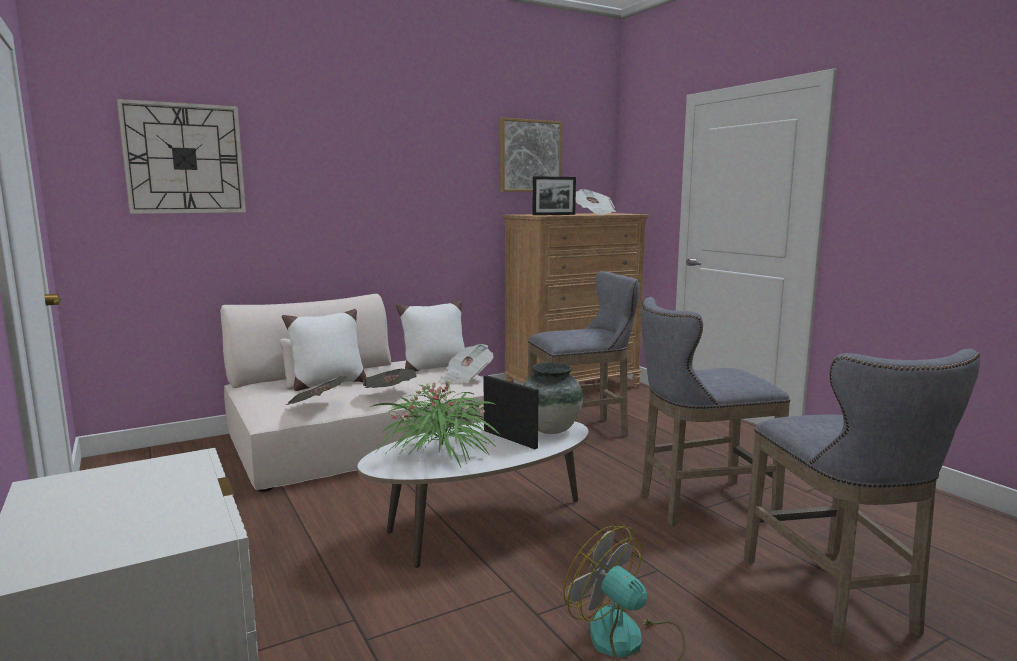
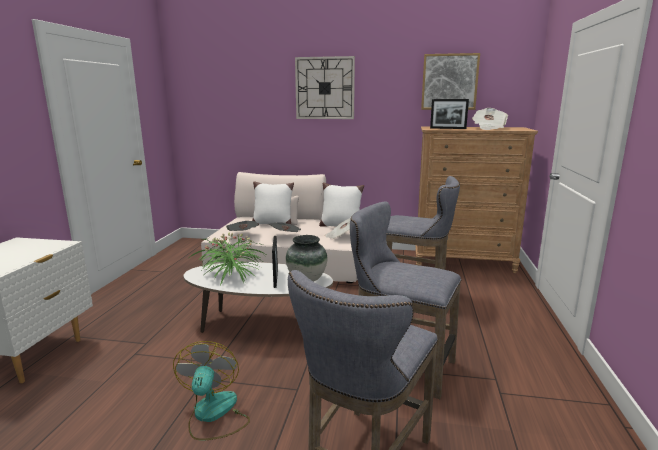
camera: 40 degrees right, 5 degrees up
wall clock [117,99,246,214] -> wall clock moved to [295,56,355,119]

